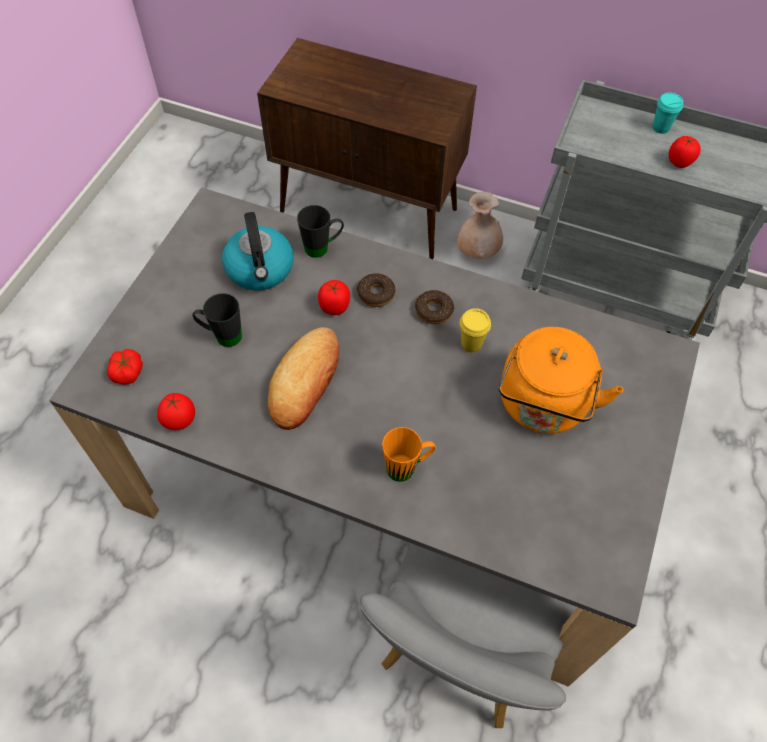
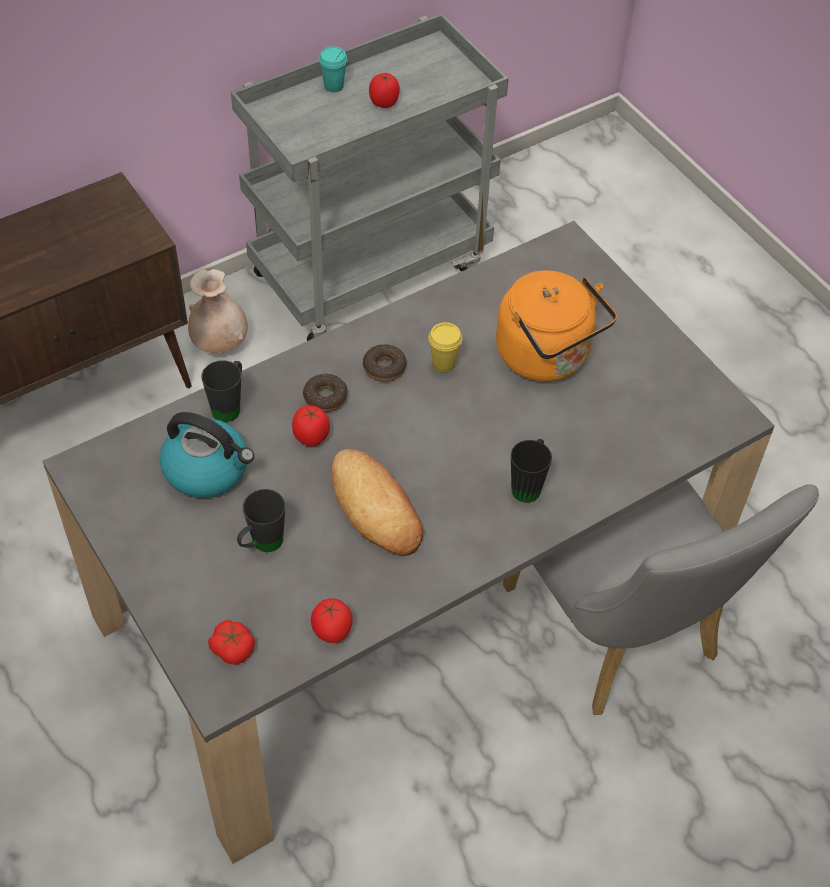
camera: 55 degrees left, 5 degrees down
orange mug [382,427,436,482] -> black mug [511,439,552,503]

